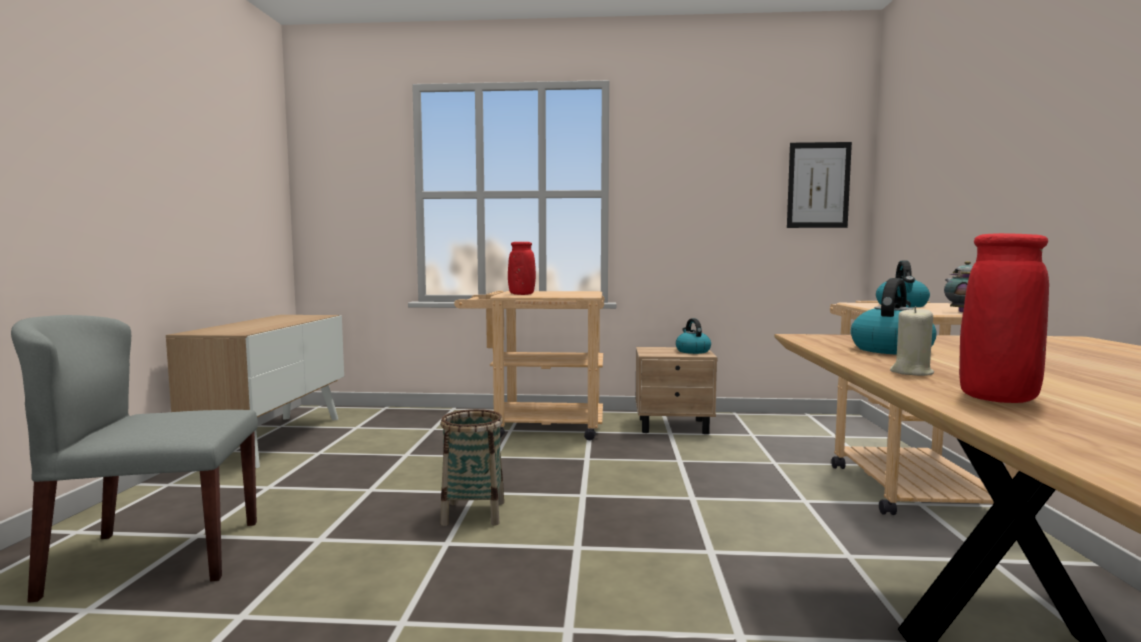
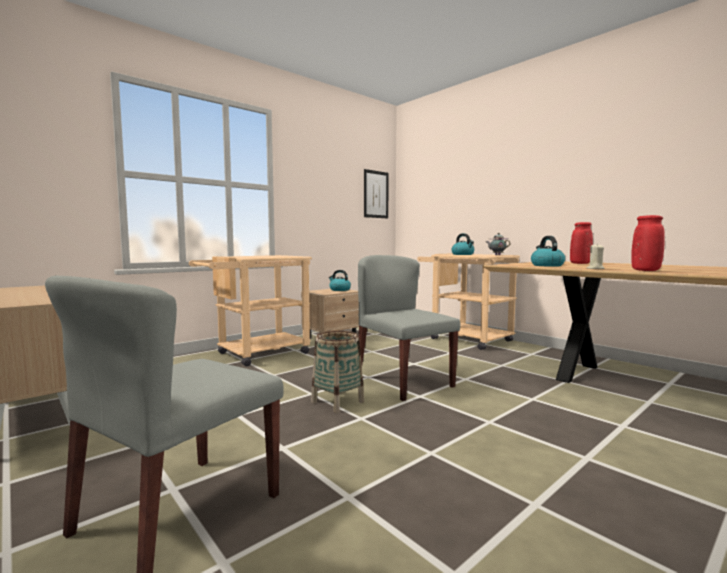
camera: 45 degrees left, 0 degrees up
red vase [508,242,536,295] -> red vase moved to [570,222,593,264]
none -> grey chair [358,255,460,401]

